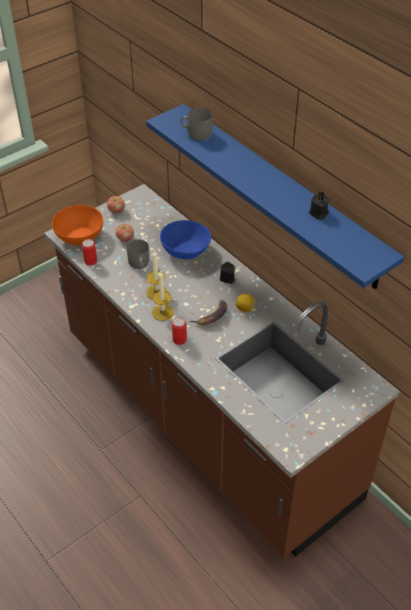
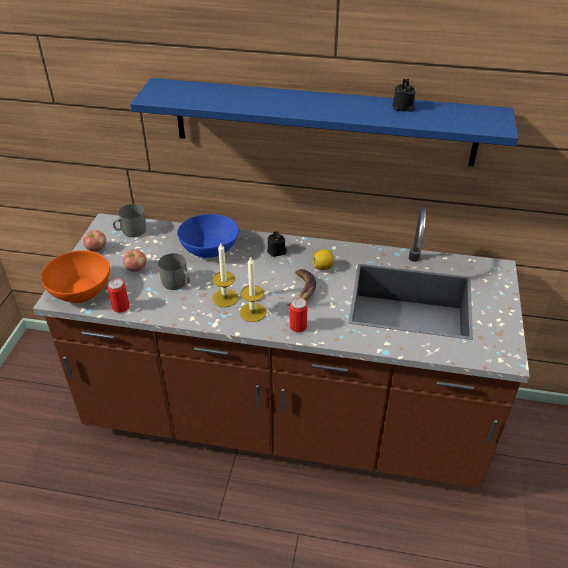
camera: 40 degrees left, 5 degrees down
grey mug [181,108,212,141] -> grey mug moved to [113,204,146,237]

